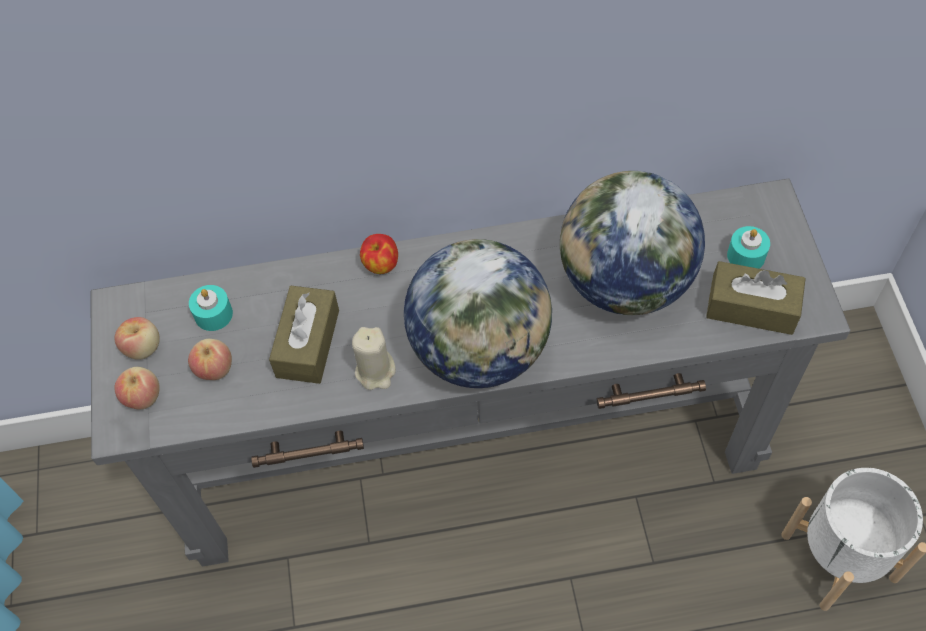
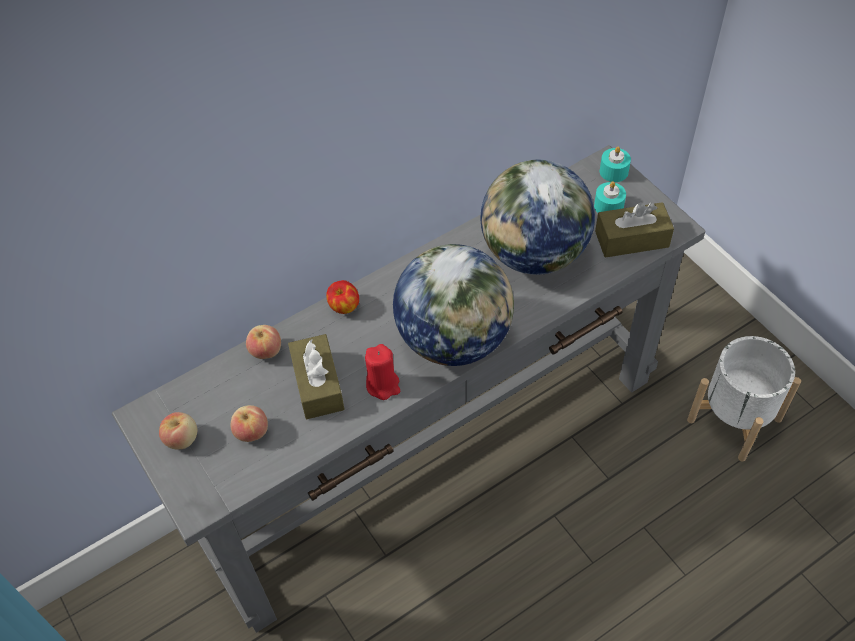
camera: 25 degrees left, 5 degrees down
apple [114,367,160,410] -> apple moved to [246,325,281,359]
turquoise candle [189,285,233,331] -> turquoise candle moved to [600,146,631,182]
beige candle [352,327,396,390] -> red candle [365,344,400,400]

